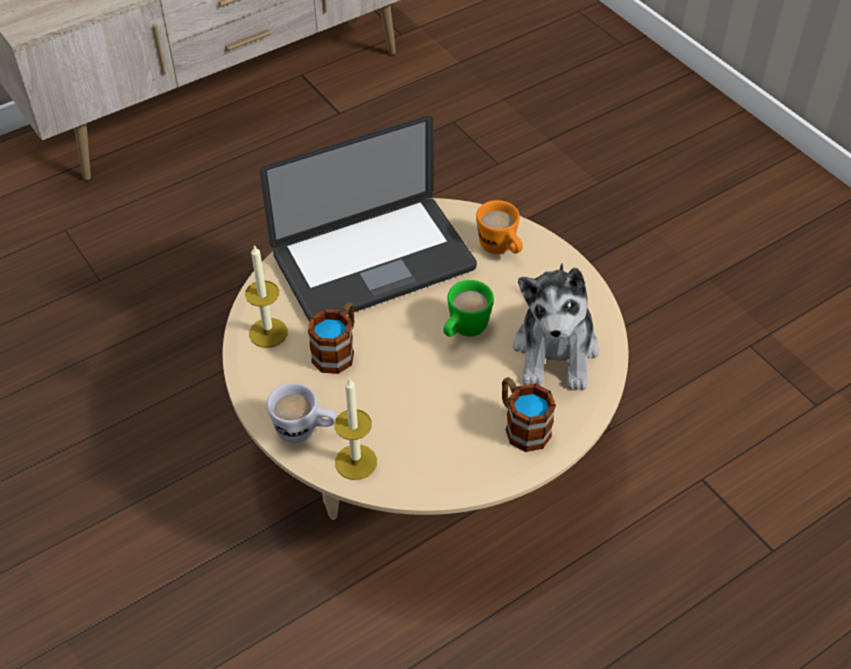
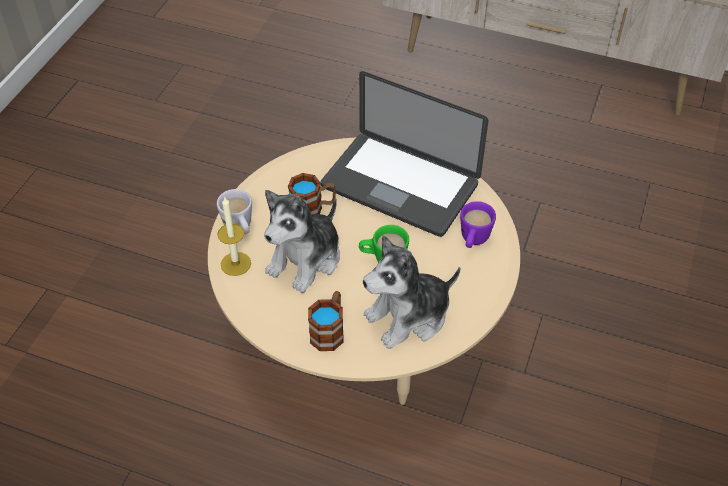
camera: 55 degrees right, 0 degrees up
candle [245,244,288,348] -> none
orange mug [476,200,523,254] -> purple mug [460,201,496,248]
none -> plush toy [264,190,340,293]

